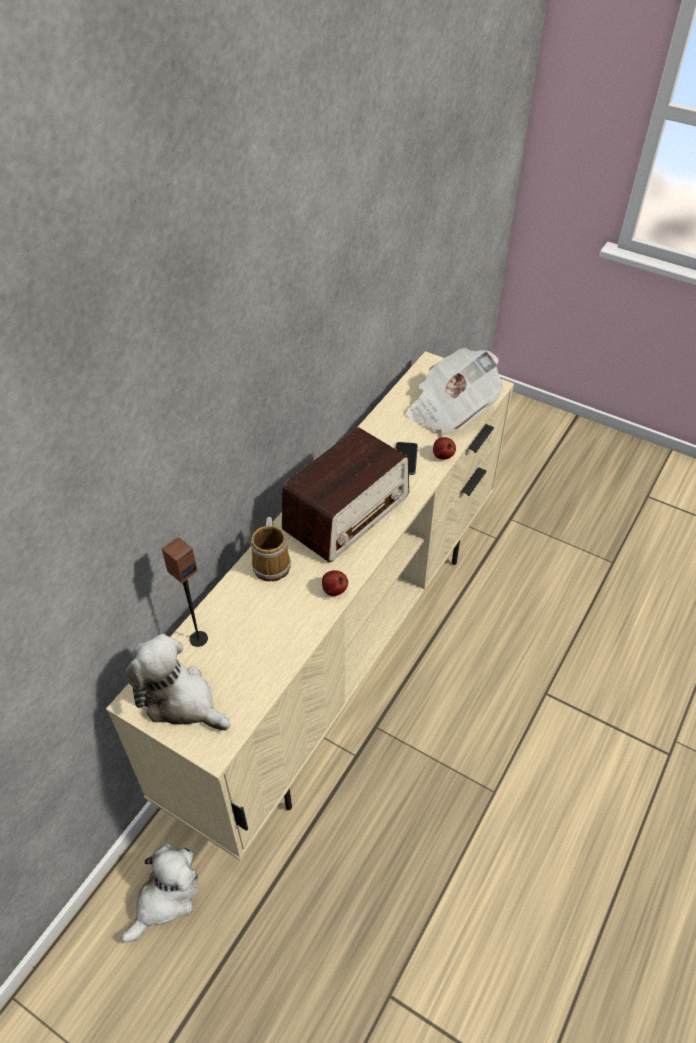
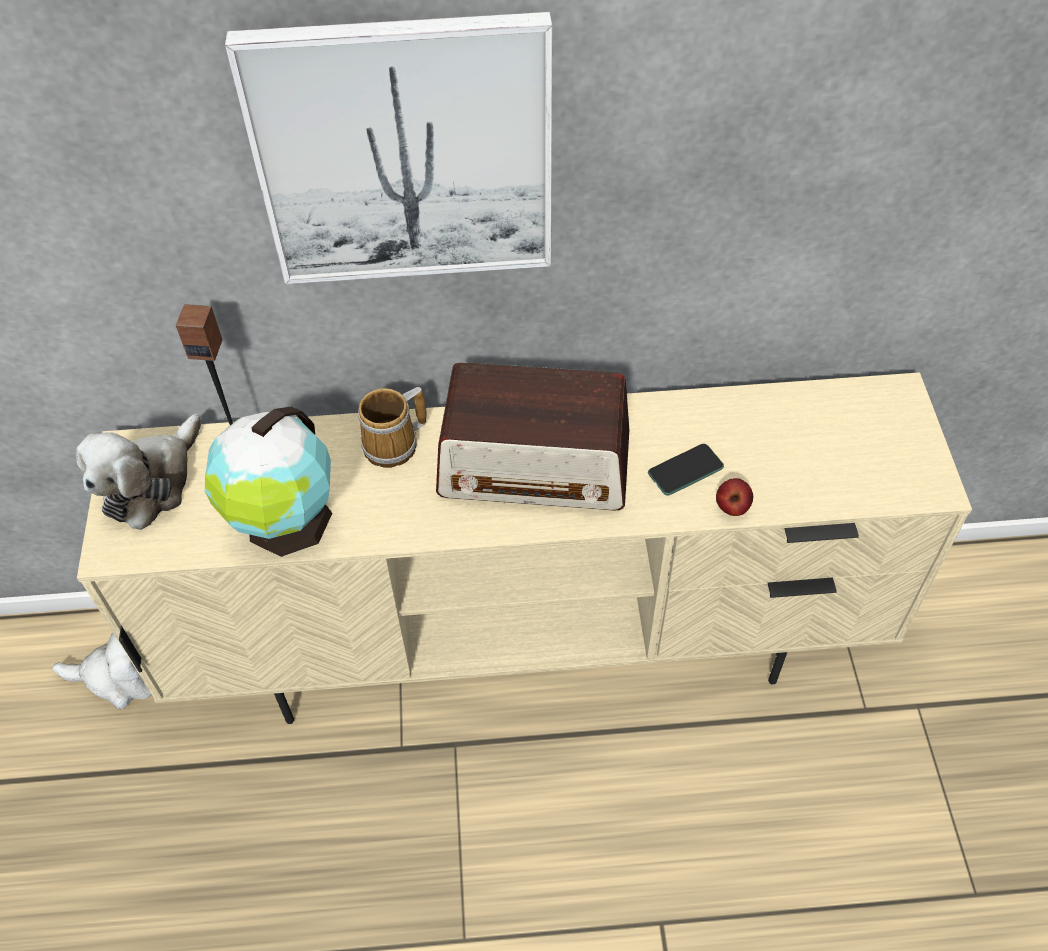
camera: 55 degrees right, 5 degrees up
plush toy [126,634,230,731] -> plush toy turned 150 degrees counterclockwise [76,414,201,530]
apple [322,570,348,596] -> none
newspaper [406,348,503,435] -> none
none -> globe [205,407,332,557]
none -> picture [225,12,552,284]

